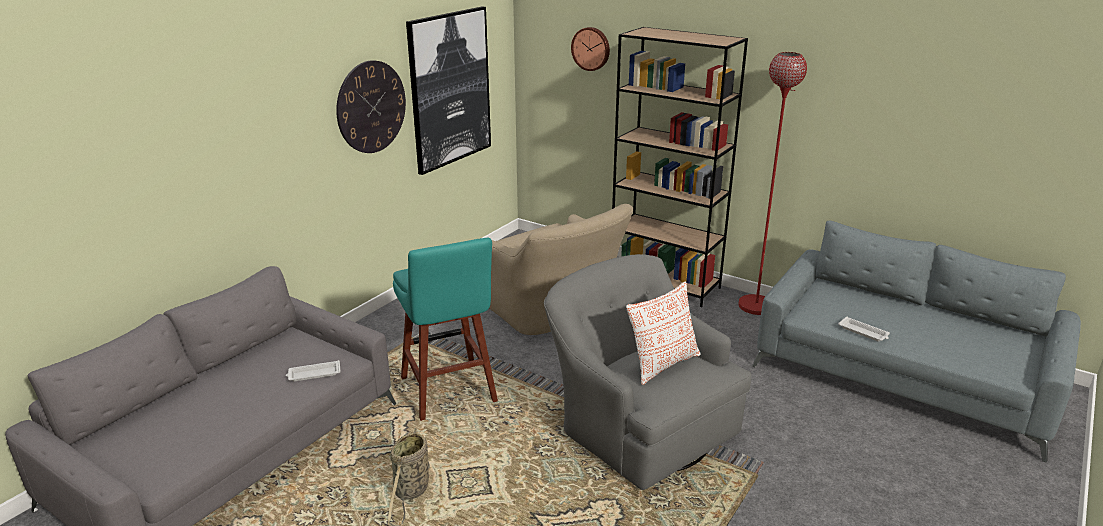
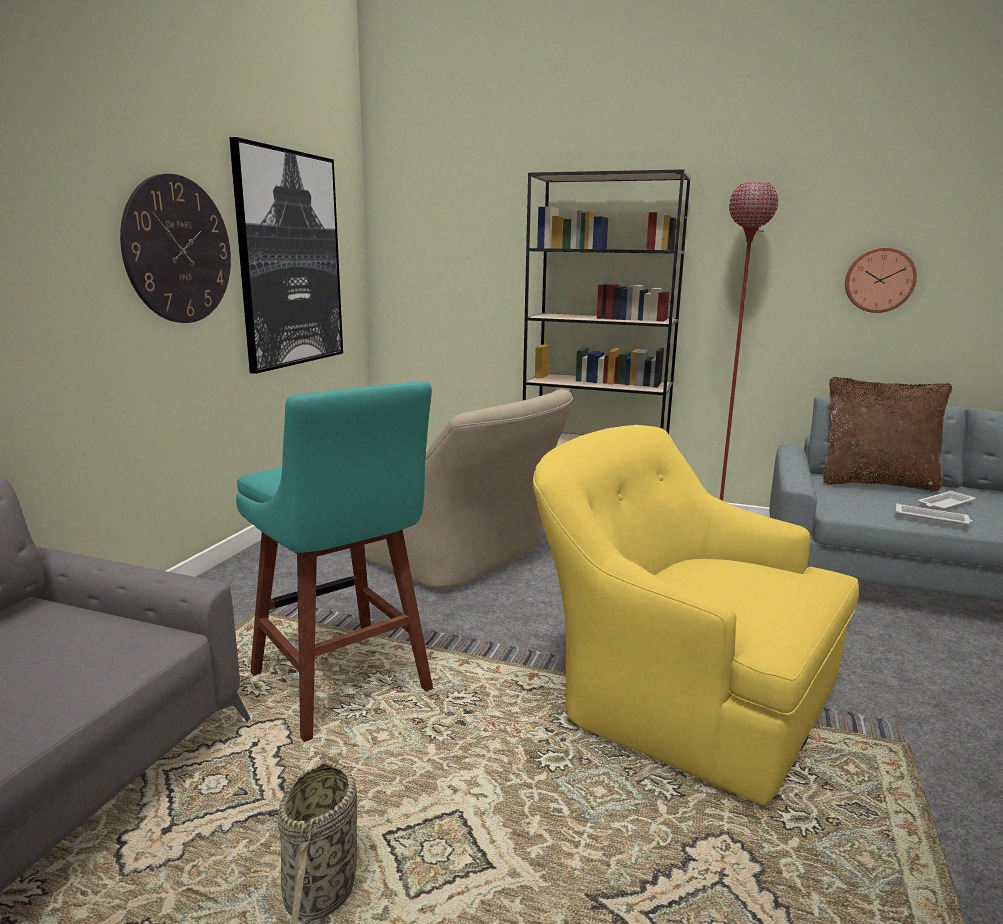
camera: 15 degrees left, 10 degrees down
white tray [286,360,341,381] -> white tray moved to [918,491,975,511]
grey armchair [544,254,751,490] -> yellow armchair [533,425,859,805]
wall clock [571,27,610,71] -> wall clock moved to [845,247,917,313]
white pillow [626,281,701,385] -> none
none -> brown pillow [822,376,952,492]

